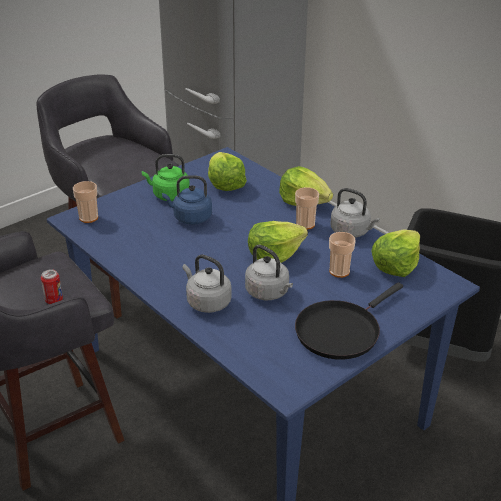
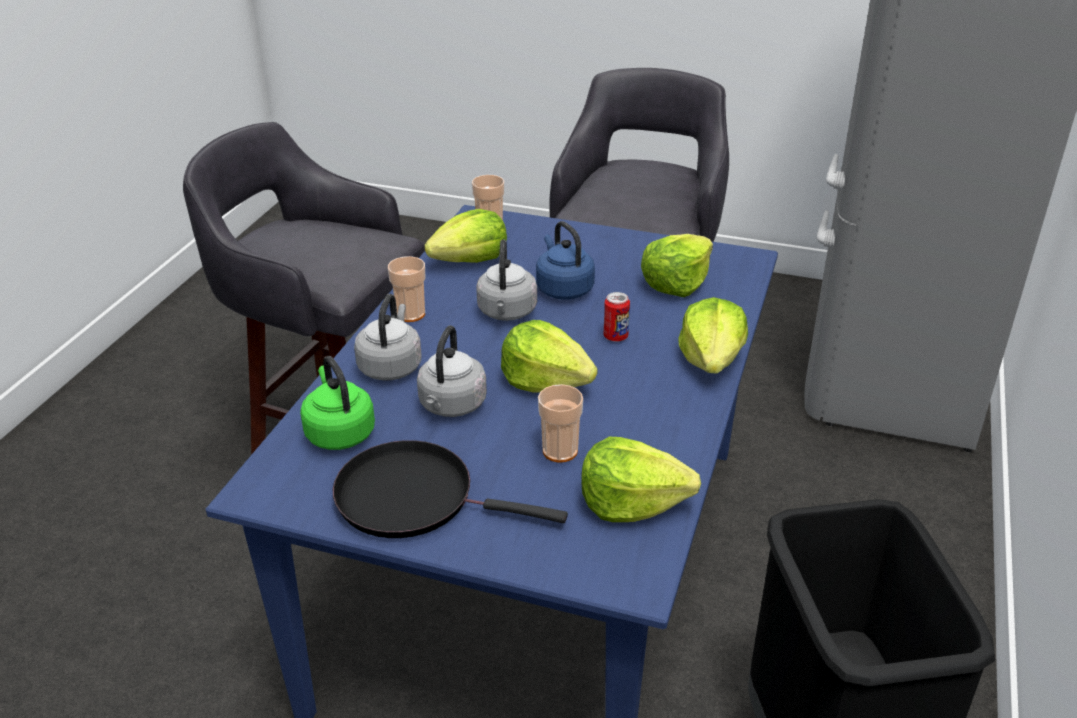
camera: 60 degrees right, 0 degrees up
can [41,269,63,304] -> can moved to [604,292,630,342]
green kettle [142,154,190,201] -> green kettle moved to [300,356,375,450]
cup [295,187,319,230] -> cup moved to [388,256,425,322]
grey kettle [331,188,380,238] -> grey kettle moved to [476,239,537,321]
none -> lettuce [424,209,507,263]

